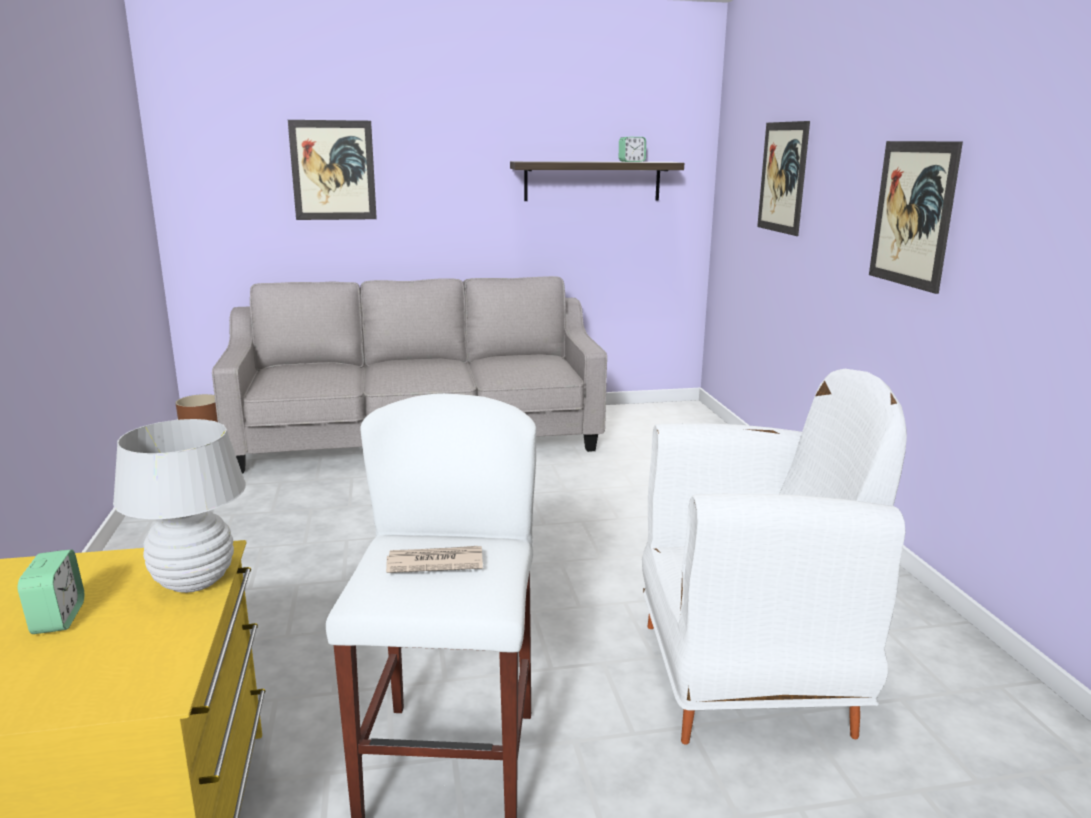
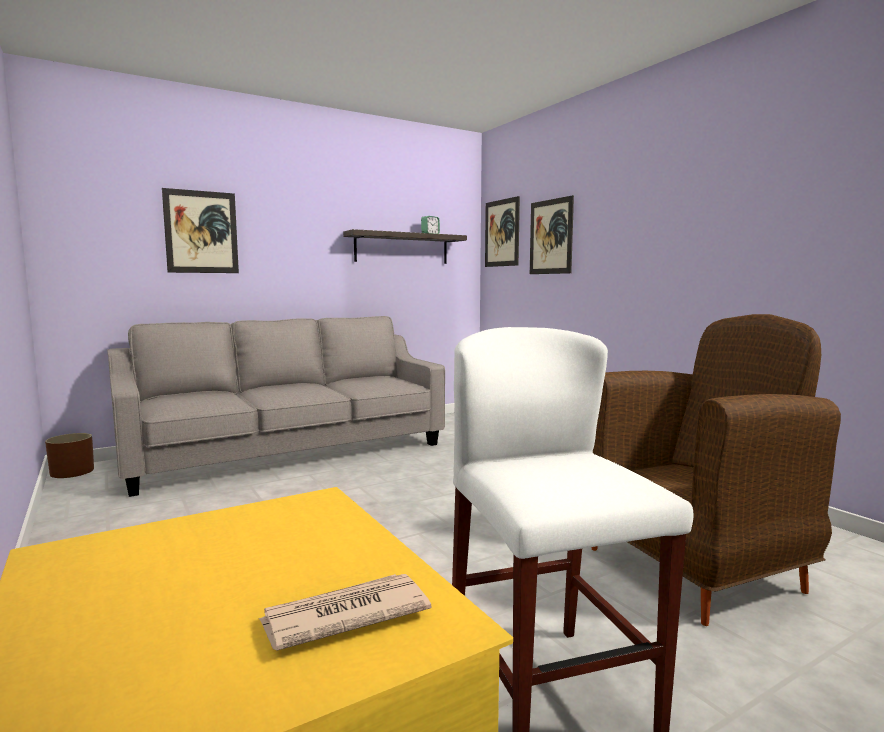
camera: 20 degrees left, 10 degrees down
alarm clock [18,549,84,634] -> none
white table lamp [113,419,246,593] -> none
newspaper [386,546,483,573] -> newspaper moved to [259,574,432,651]
white armchair [642,369,907,745] -> brown armchair [592,314,841,626]
picture [869,141,963,294] -> picture moved to [485,196,520,267]

